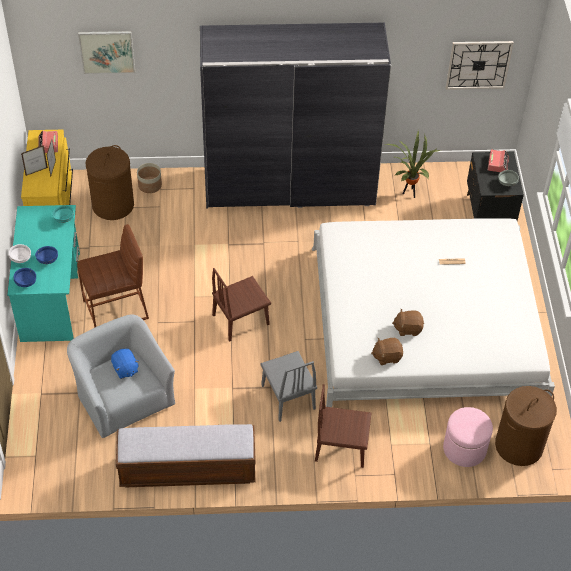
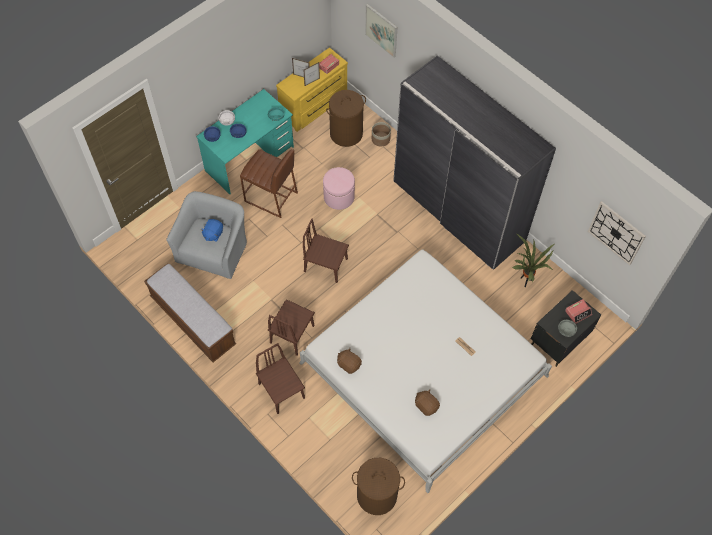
camera: 50 degrees right, 10 degrees up
grey chair [260,351,317,422] -> brown chair [268,299,315,356]
brown plush toy [392,309,424,336] -> brown plush toy moved to [415,390,440,416]
pink ottoman [443,407,493,467] -> pink ottoman moved to [323,167,355,210]

